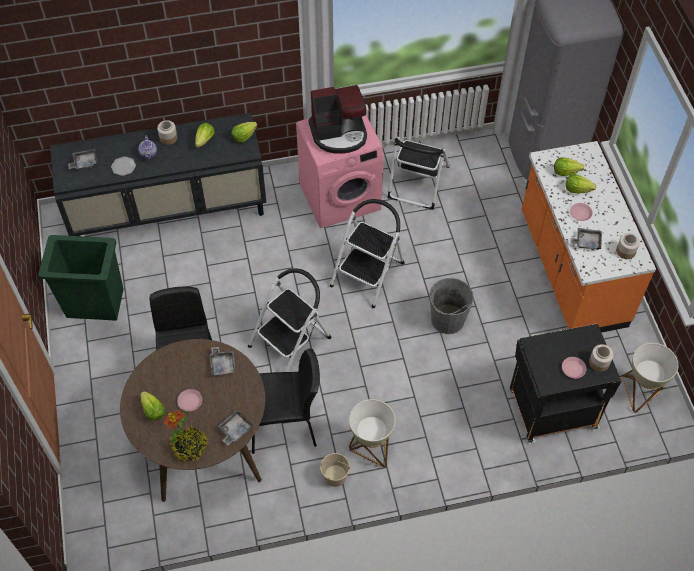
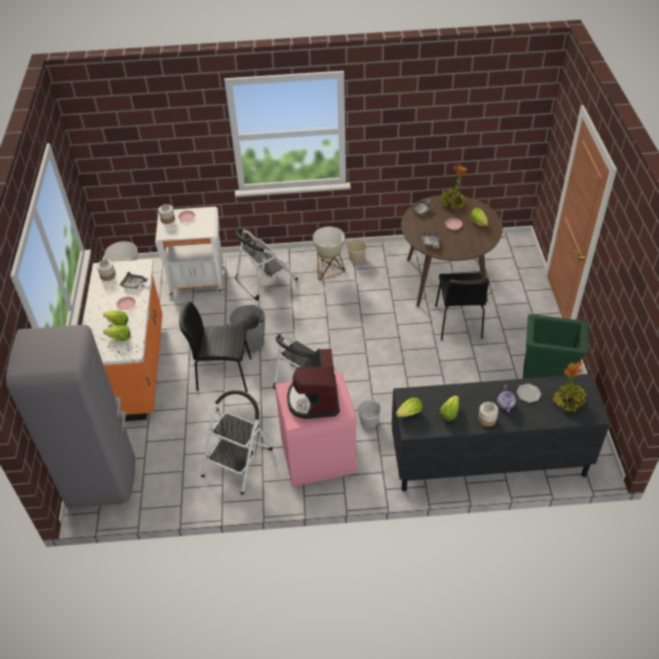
camera: 170 degrees left, 10 degrees down
grey tray [68,149,98,170] -> potted plant [553,362,586,411]
step ladder [248,268,331,372] -> step ladder moved to [235,229,298,301]
black chair [252,348,320,454] -> black chair moved to [179,302,252,392]
coffee machine [309,85,367,154] -> coffee machine turned 90 degrees counterclockwise [287,349,340,419]
black cart [510,323,622,444] -> white cart [155,206,223,296]
none -> white bucket [357,400,381,429]

